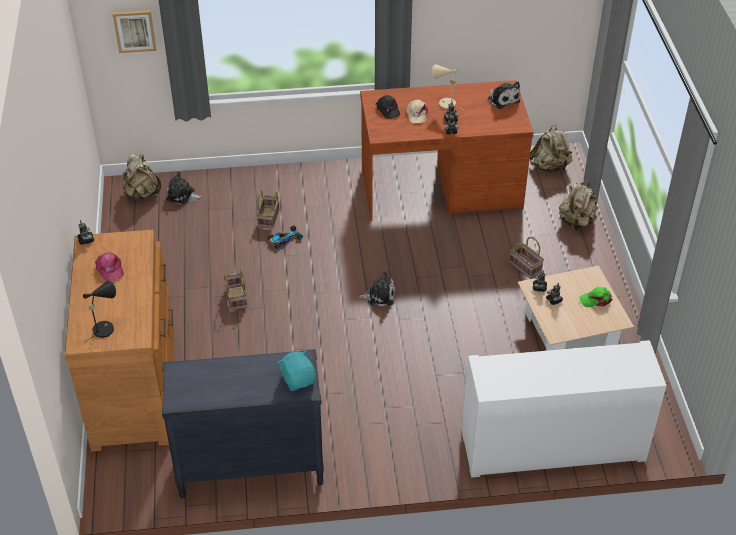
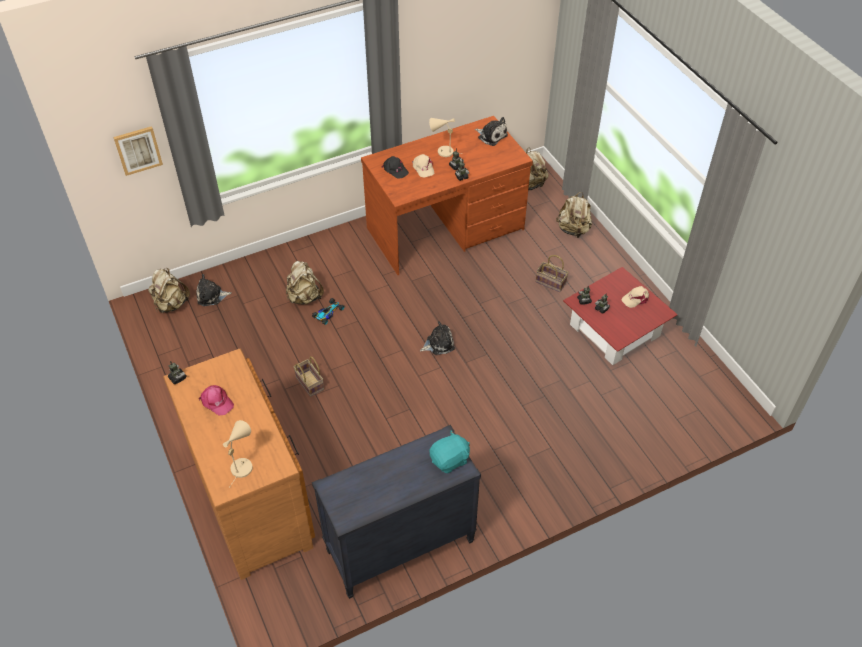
camera: 20 degrees left, 5 degrees up
black table lamp [83,281,116,343] -> beige table lamp [223,420,253,488]
basket [256,190,280,229] -> beige backpack [286,261,324,305]
turquoise plush toy [277,350,316,391] -> turquoise plush toy turned 105 degrees clockwise [430,430,470,473]
white cabinet [462,340,667,478] -> none
beige coffee table [518,265,634,351] -> red coffee table [563,267,678,365]
green cap [580,287,613,307] -> beige cap [621,286,649,308]

